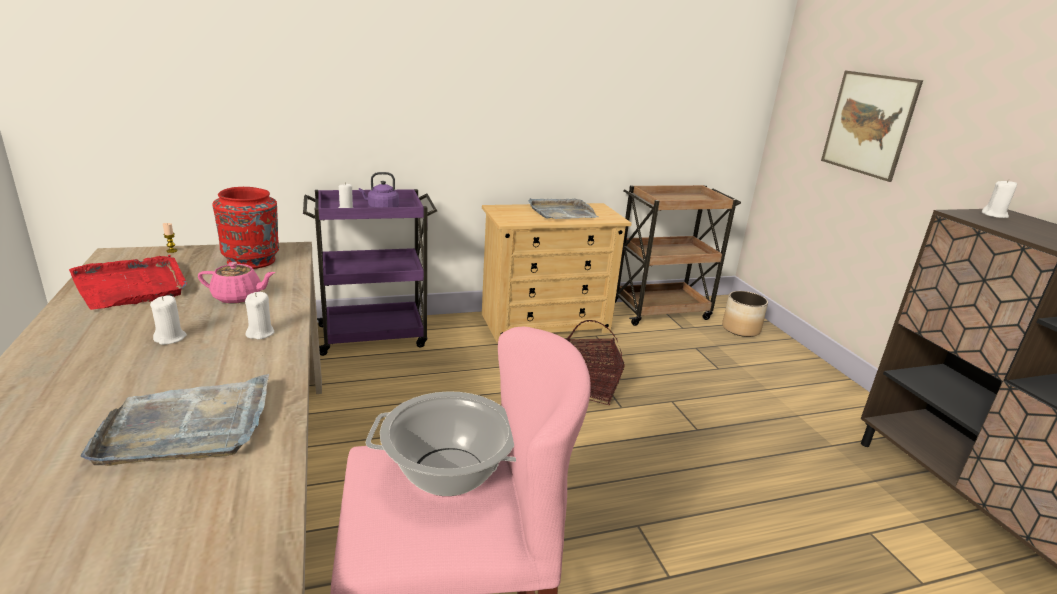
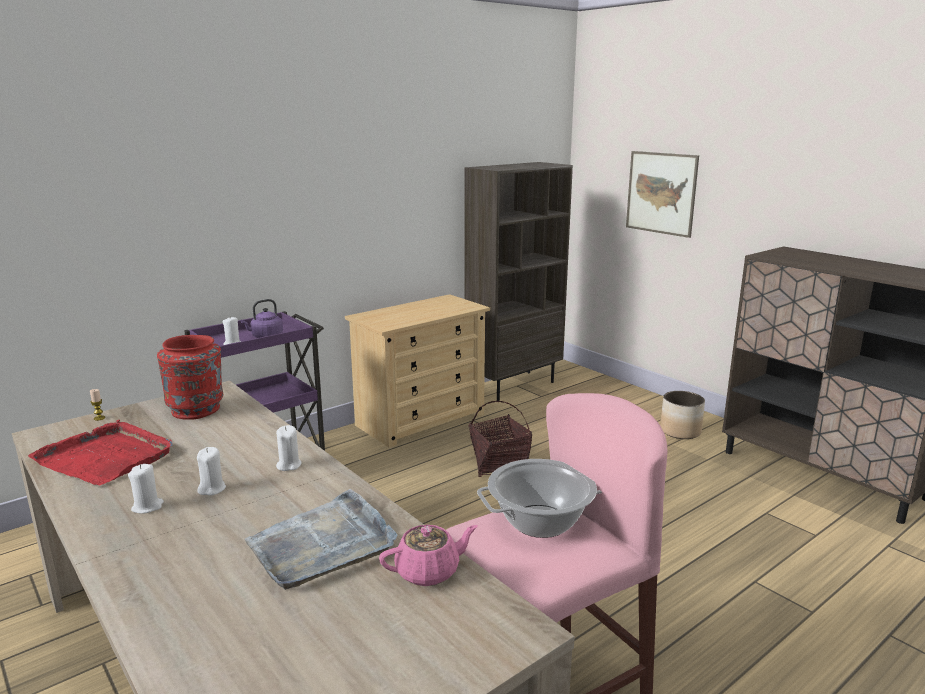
camera: 20 degrees left, 5 degrees down
pink teapot [198,262,275,304] -> pink teapot moved to [379,525,478,586]
grey tray [528,198,598,219] -> none
brown cart [615,185,741,326] -> brown bookcase [464,162,573,401]
planter [722,291,768,337] -> planter moved to [660,391,705,439]
white candle [982,179,1017,218] -> white candle moved to [128,464,164,514]

